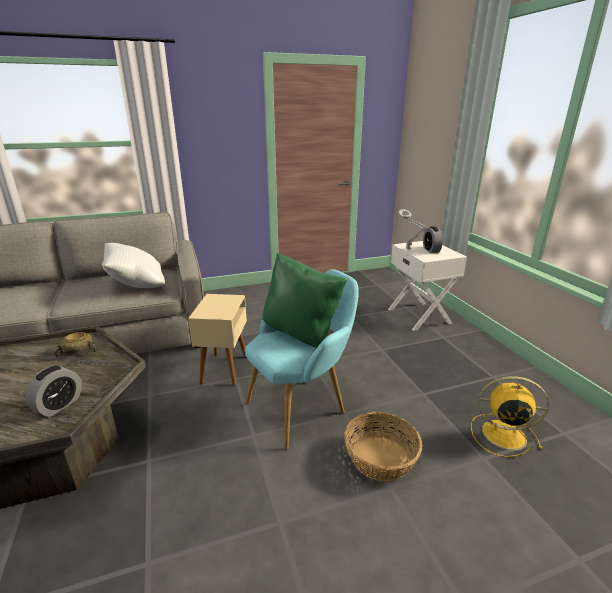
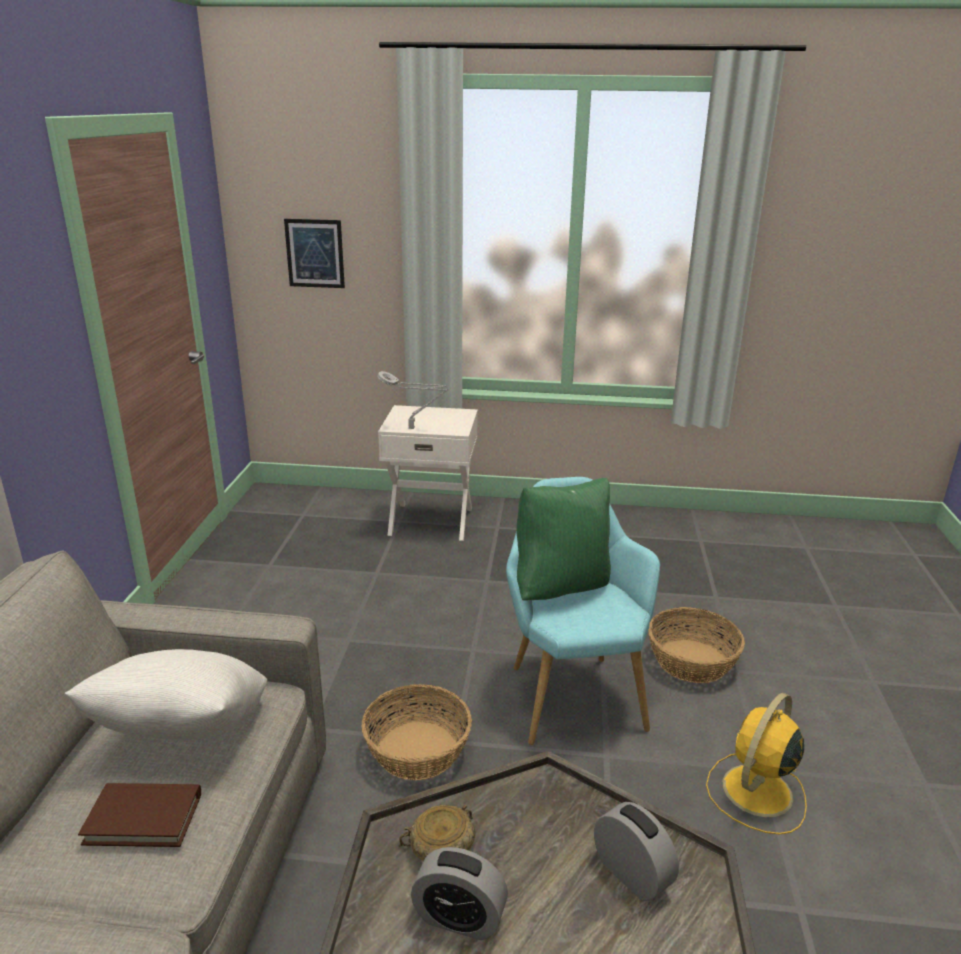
camera: 65 degrees left, 0 degrees up
beige side table [188,294,247,386] -> basket [361,684,472,780]
alarm clock [423,227,443,253] -> alarm clock moved to [411,847,508,940]
yellow fan [471,376,549,457] -> yellow fan moved to [706,693,807,835]
none -> brown book [78,783,201,847]
none -> picture [284,219,345,288]

